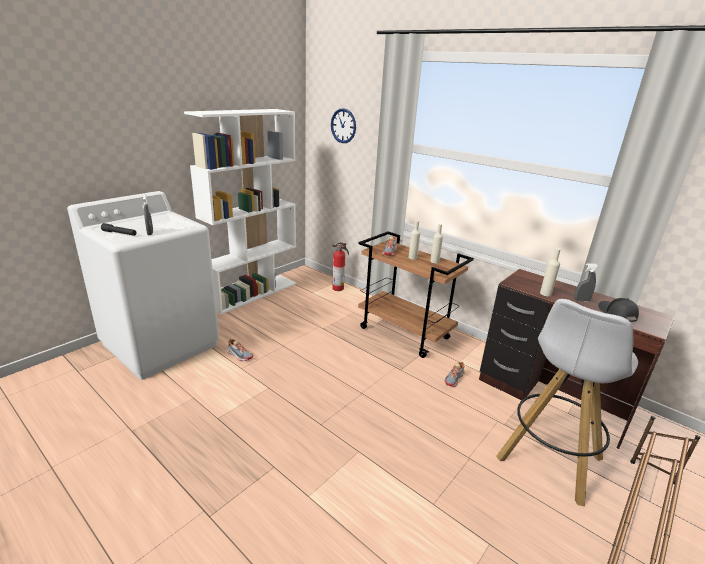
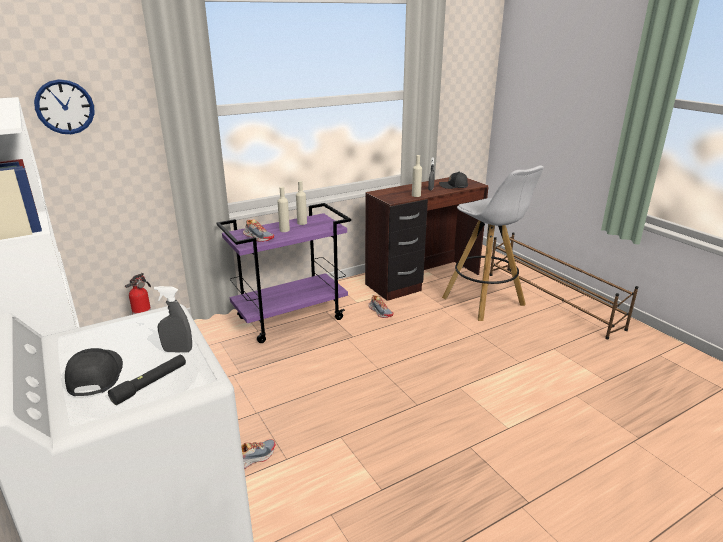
camera: 70 degrees left, 0 degrees up
brown cart [358,231,474,358] -> purple cart [216,203,351,343]
none -> black cap [65,348,123,396]

